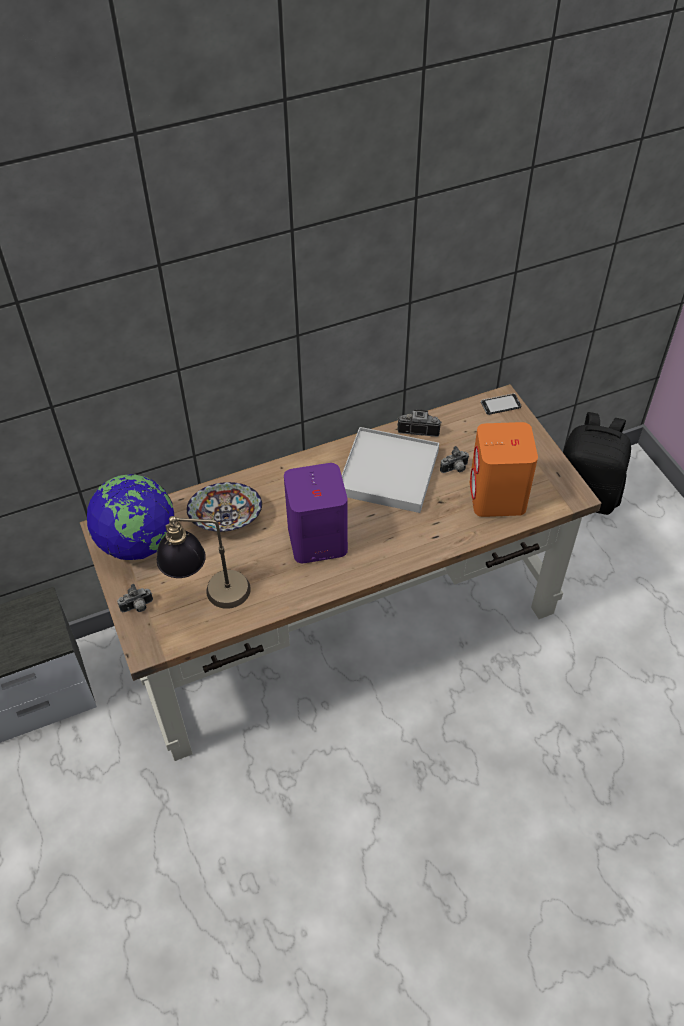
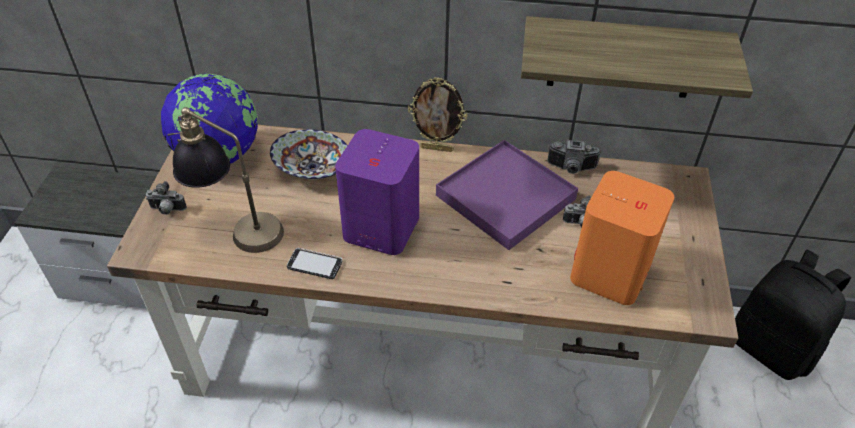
camera: 30 degrees right, 5 degrees down
white tray [342,427,439,513] -> purple tray [436,140,578,250]
camera [397,410,442,437] -> camera turned 150 degrees clockwise [547,140,602,174]
phone [481,393,521,415] -> phone moved to [287,248,343,279]
none -> picture frame [408,77,468,152]
none -> shelf [521,16,753,98]

